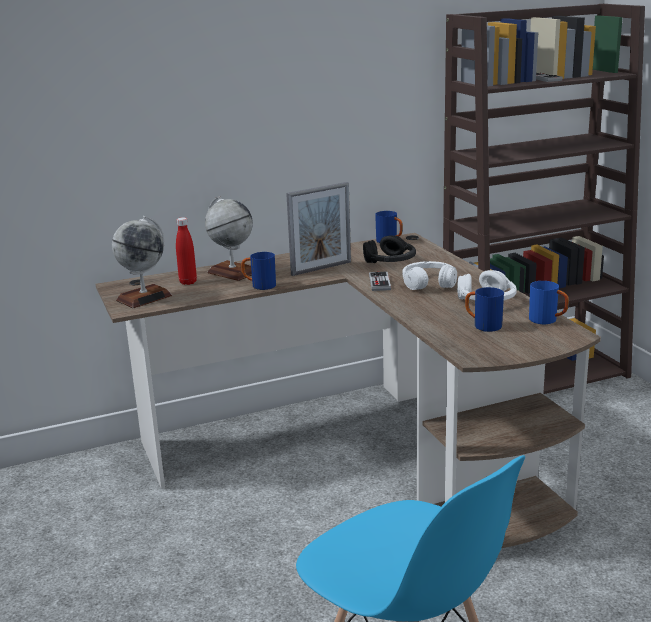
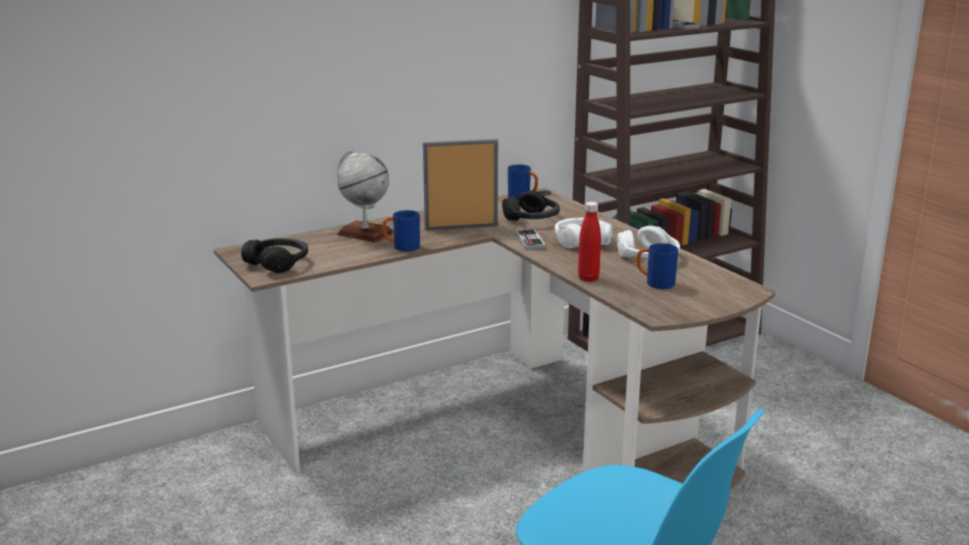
camera: 10 degrees left, 0 degrees up
globe [112,216,172,308] -> black headphones [241,238,308,273]
red bottle [176,217,197,285] -> red bottle moved to [578,202,601,282]
picture frame [286,182,351,276] -> picture frame turned 150 degrees counterclockwise [423,138,498,230]
blue mug [529,281,569,324] -> none

